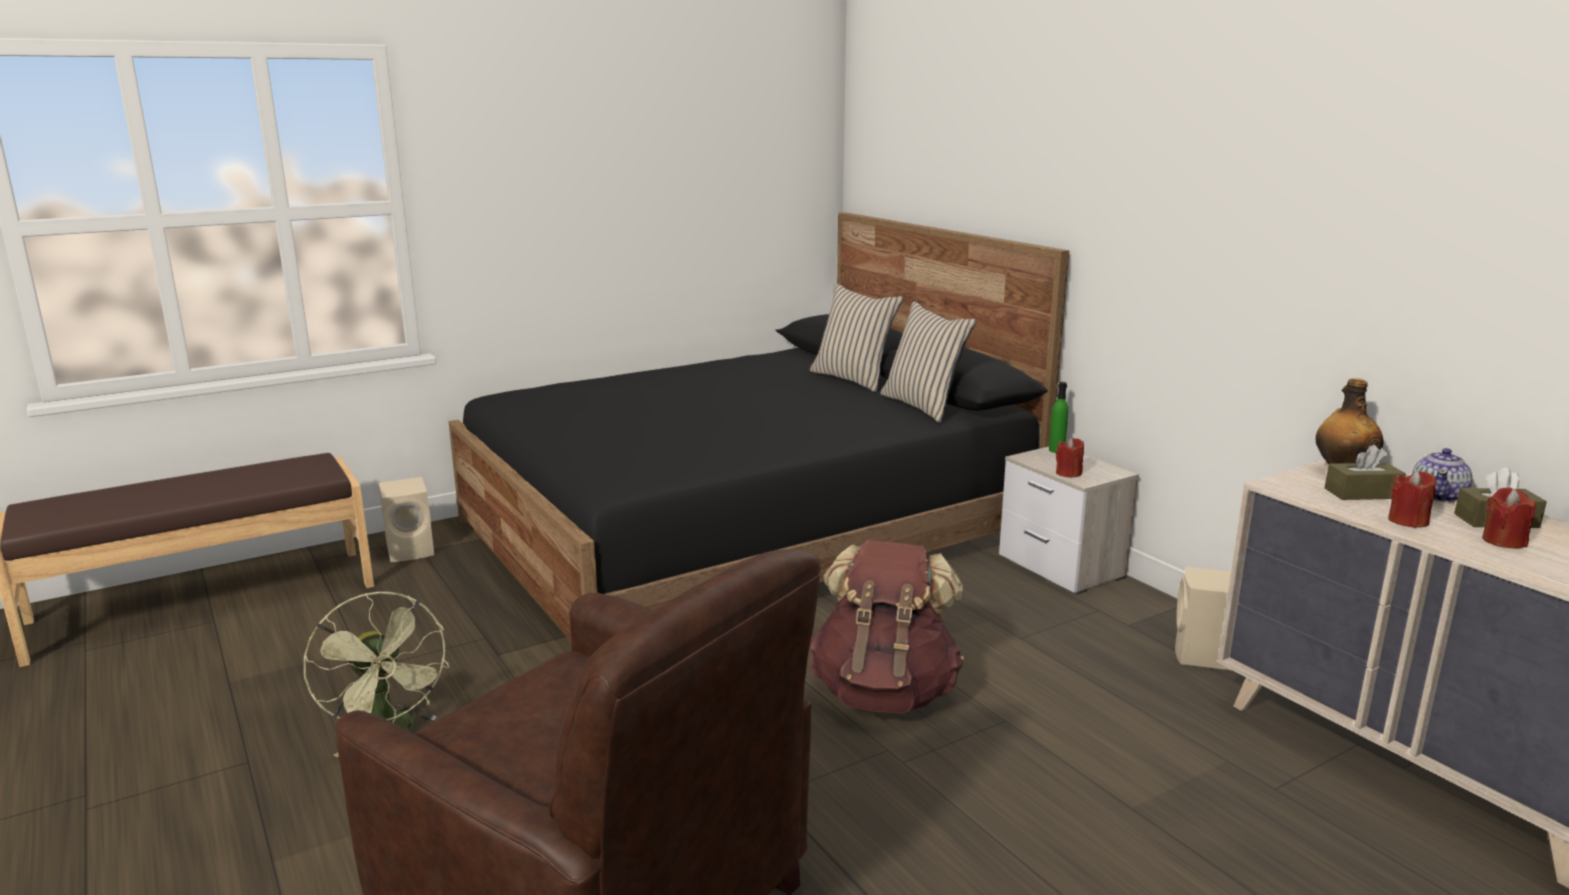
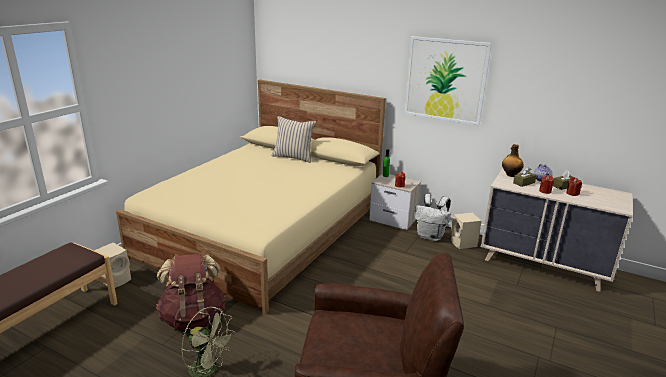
camera: 30 degrees left, 5 degrees up
black bed [449,212,1069,641] -> beige bed [116,80,386,315]
brown backpack [810,540,964,714] -> brown backpack moved to [156,253,226,331]
beige pillow [881,301,977,423] -> none
none -> picture [404,36,492,125]
none -> white backpack [414,194,451,241]

